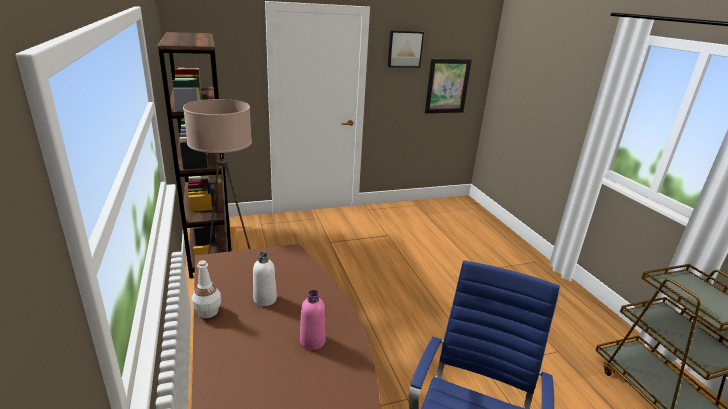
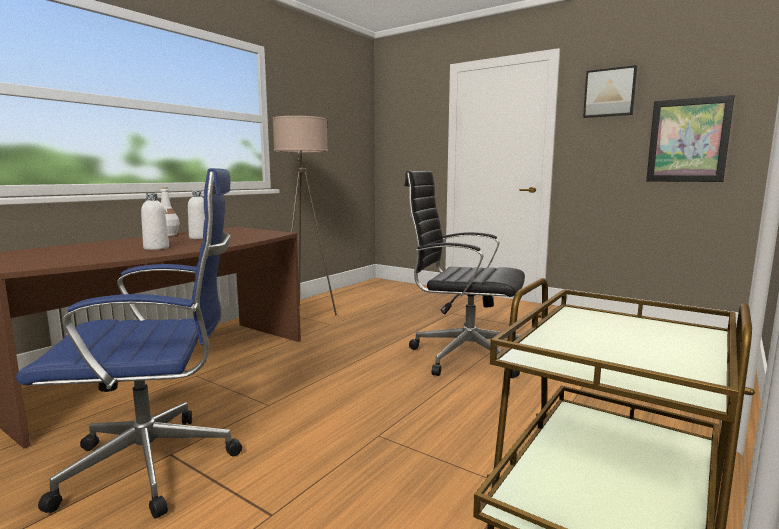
camera: 55 degrees right, 15 degrees down
brown bookcase [158,32,232,278] -> none
pink bottle [300,290,326,350] -> white bottle [141,193,169,250]
none -> black office chair [405,171,525,378]

